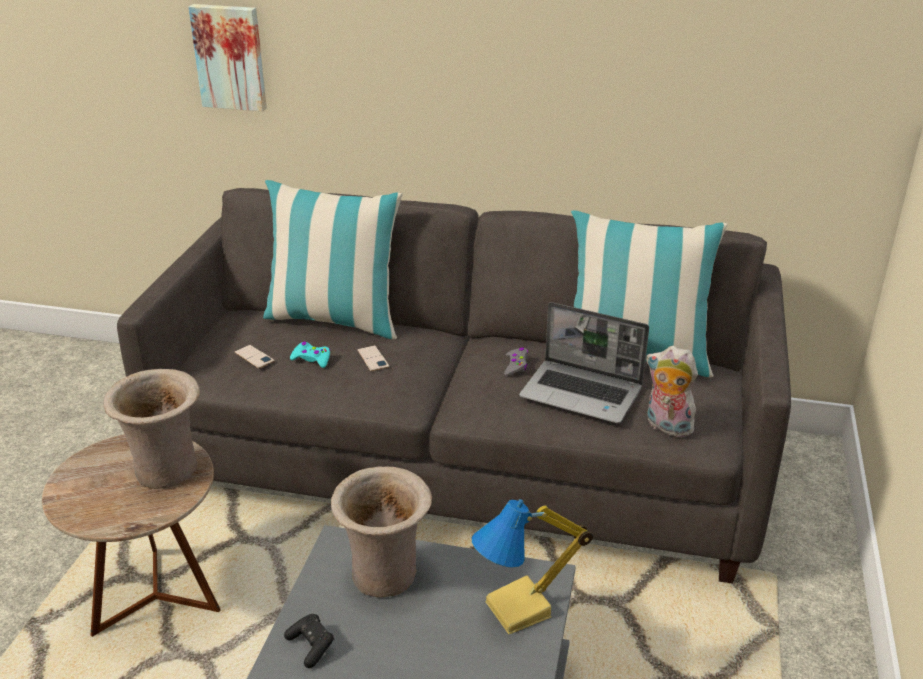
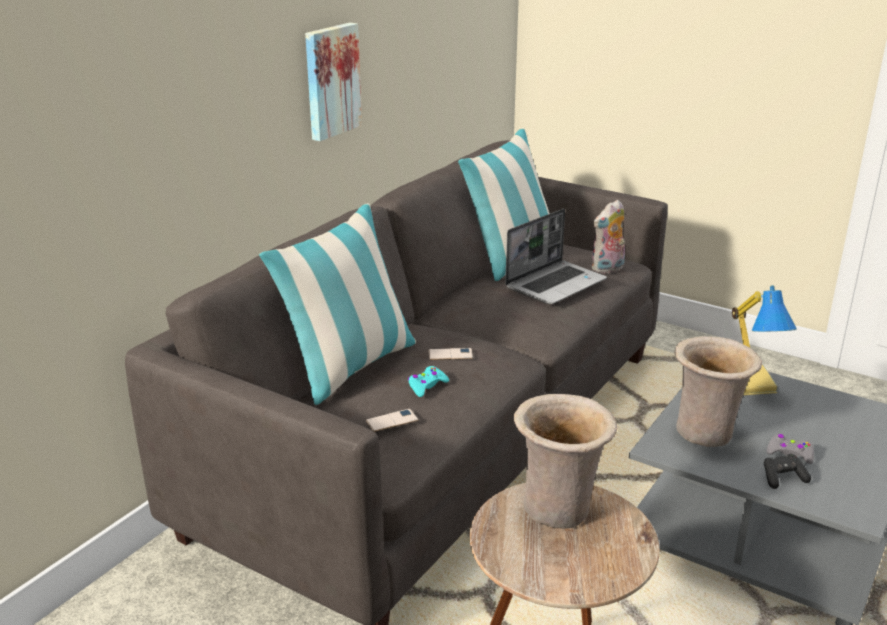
camera: 70 degrees left, 5 degrees down
picture [189,4,267,111] -> picture moved to [305,23,362,141]
grey game controller [504,347,528,376] -> grey game controller moved to [767,434,814,464]

